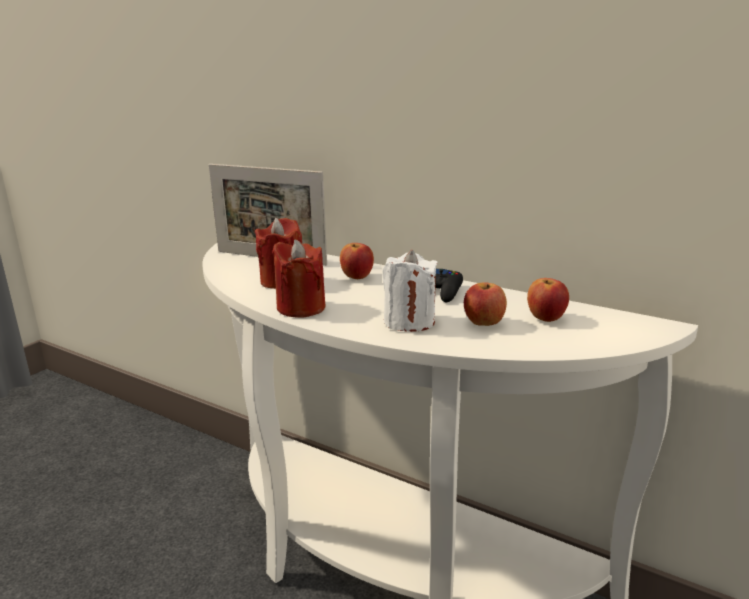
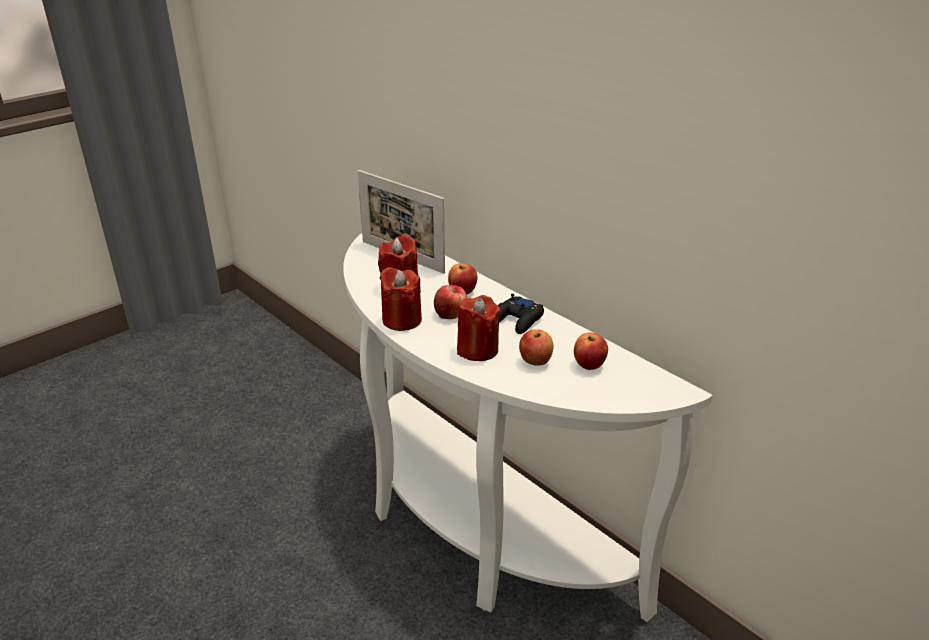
camera: 15 degrees right, 10 degrees up
white candle [382,250,438,332] -> red candle [457,295,501,361]
none -> apple [434,285,467,319]

